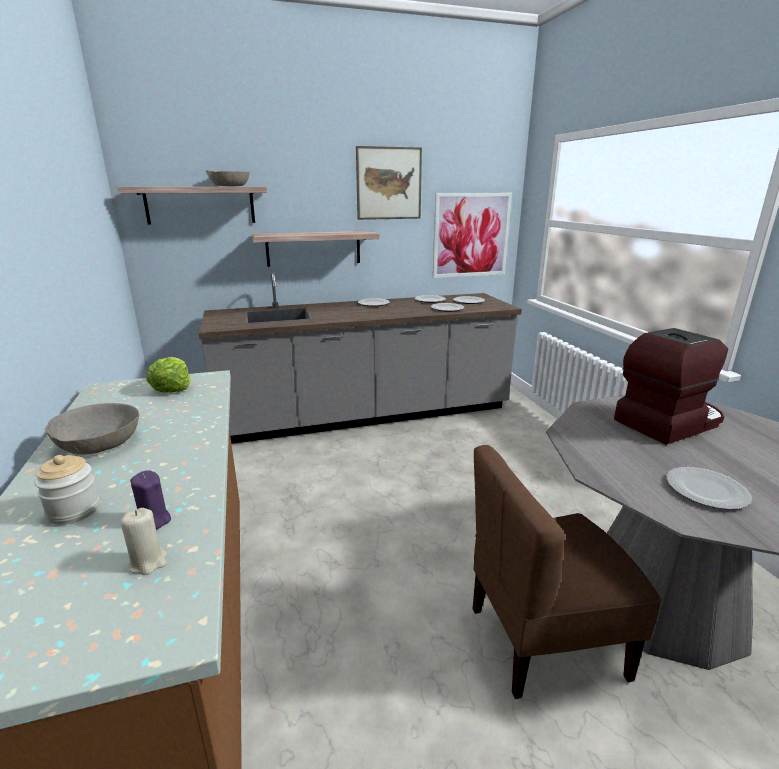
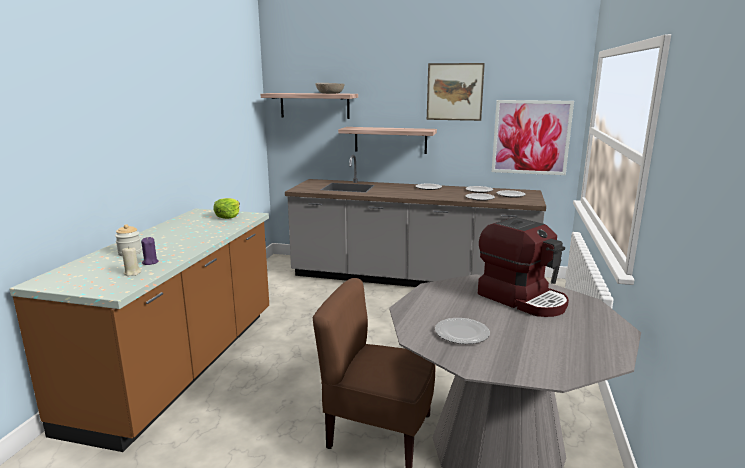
camera: 30 degrees right, 5 degrees down
grey bowl [45,403,139,455] -> none
coffee machine [614,328,728,445] -> coffee machine turned 45 degrees clockwise [478,217,569,317]

